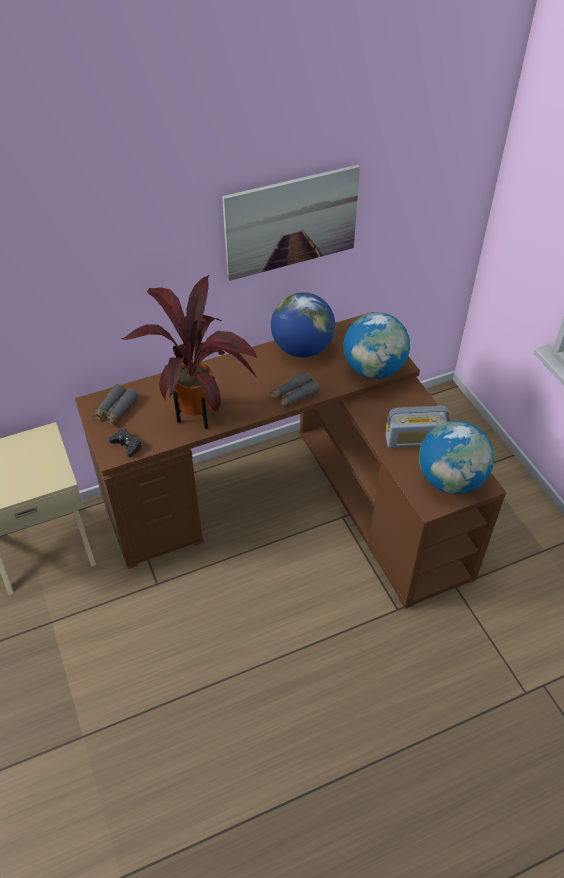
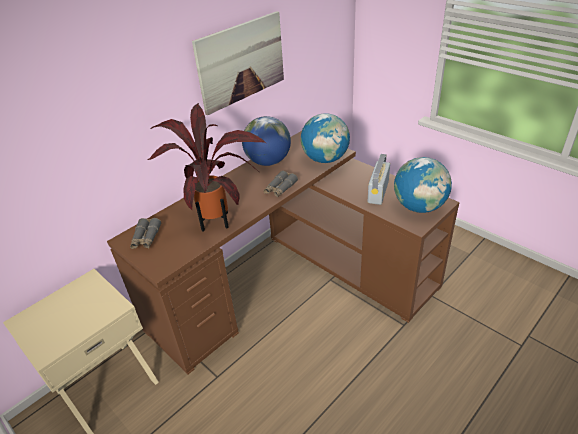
camera: 20 degrees left, 10 degrees down
black game controller [109,429,142,457] -> none
radio [385,406,449,448] -> radio turned 135 degrees clockwise [367,154,390,205]

